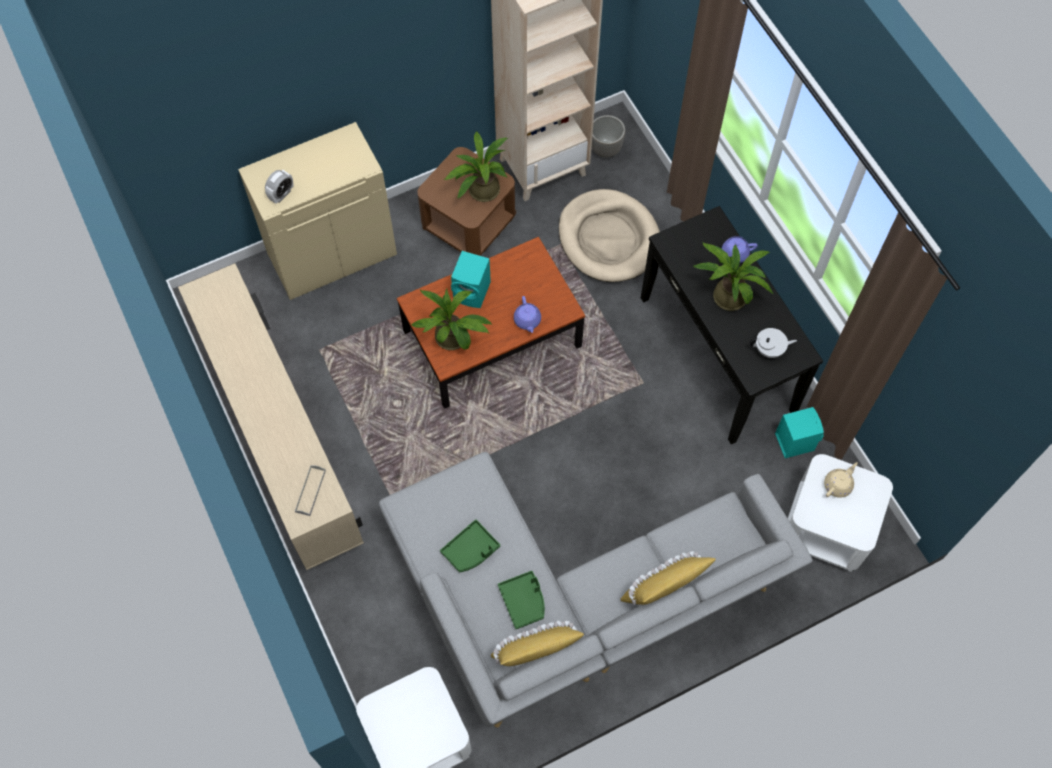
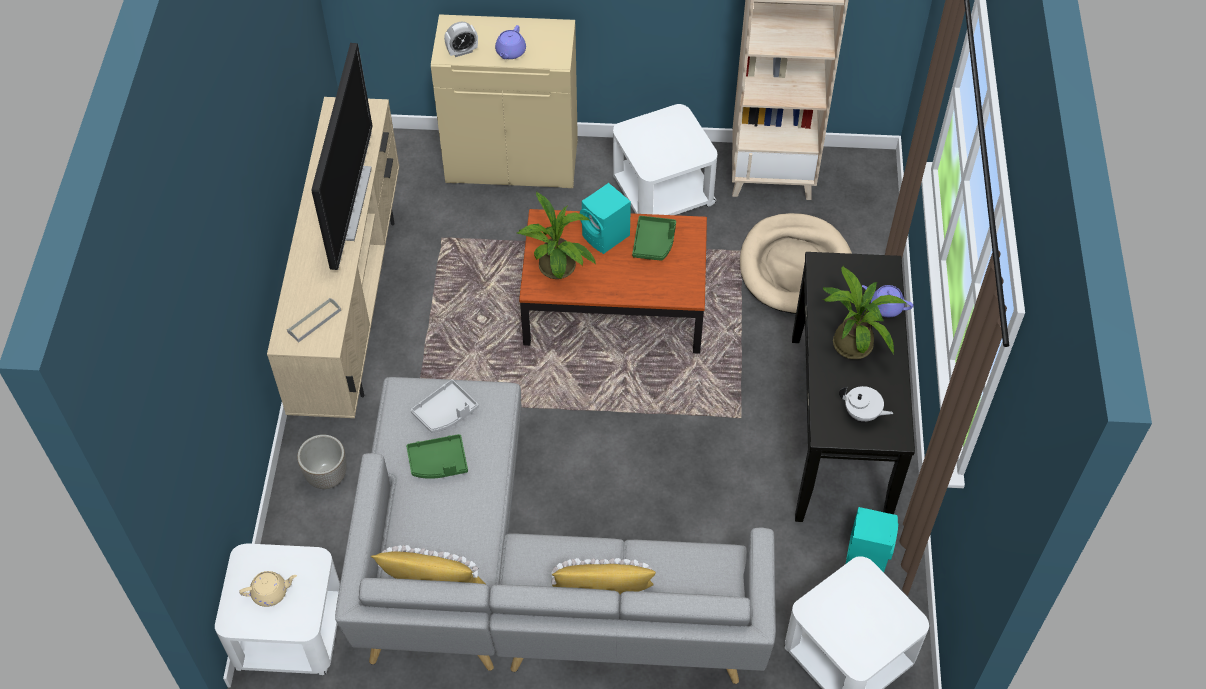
camera: 30 degrees right, 10 degrees down
brown side table [417,147,516,256] -> white side table [613,104,717,215]
potted plant [443,131,508,202] -> none
green tray [498,571,545,629] -> green tray moved to [632,216,676,261]
purple teapot [514,296,541,333] -> purple teapot moved to [495,25,526,59]
planter [592,115,625,157] -> planter moved to [297,435,347,489]
beige teapot [824,462,858,498] -> beige teapot moved to [239,571,297,607]
none -> television [312,43,372,270]
none -> grey tray [411,379,479,433]

